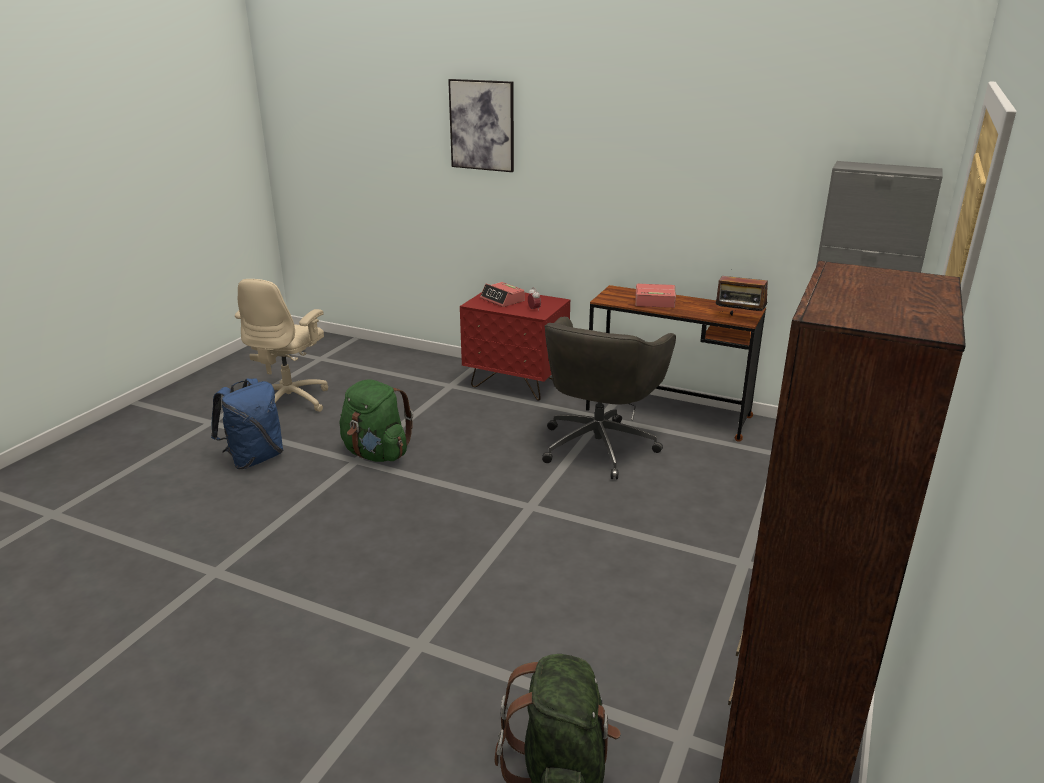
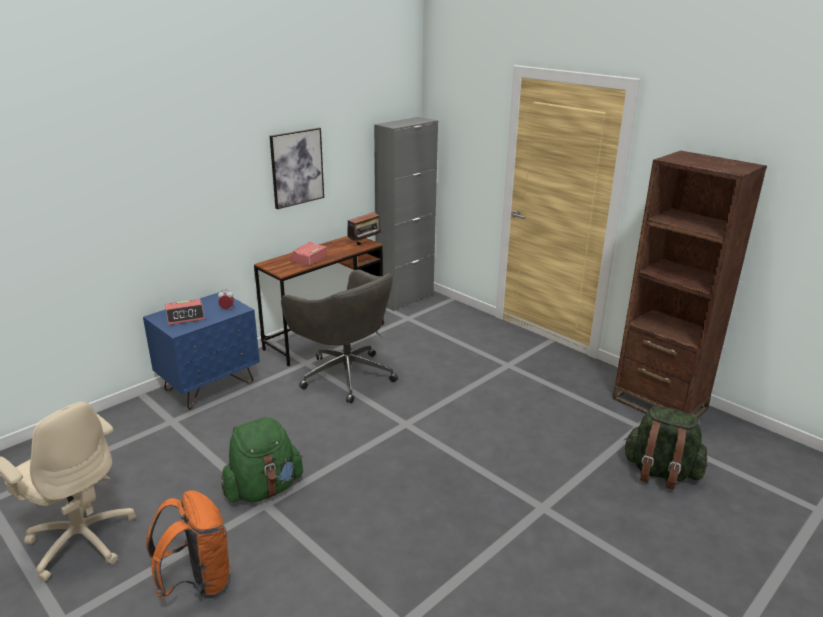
camera: 70 degrees left, 0 degrees up
blue backpack [211,378,283,469] -> orange backpack [146,490,231,599]
picture [448,79,514,172] -> picture moved to [270,128,324,209]
red nightstand [460,292,570,401] -> blue nightstand [143,291,260,409]

